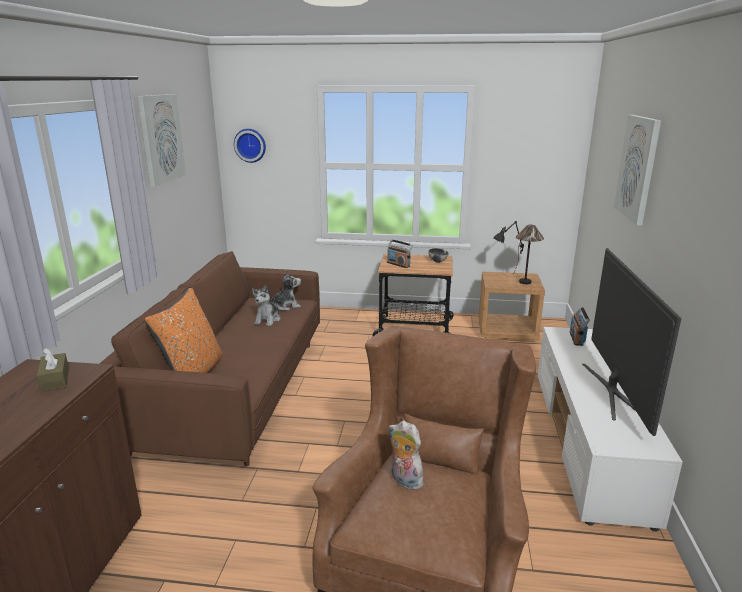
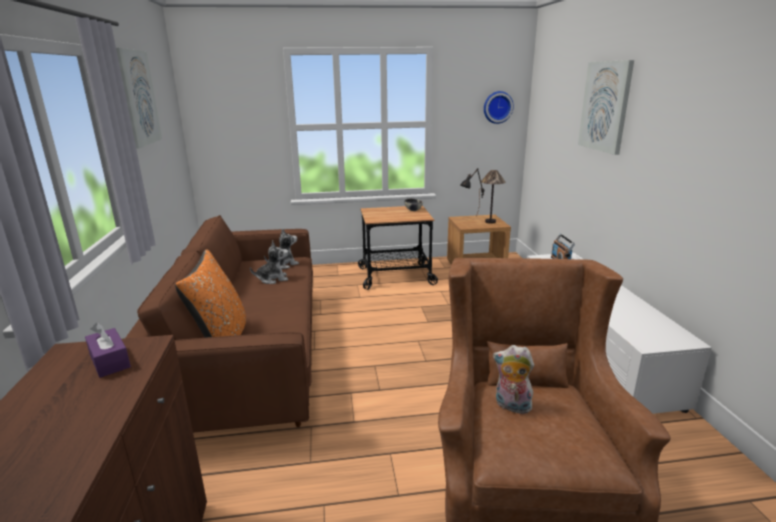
camera: 15 degrees left, 0 degrees up
brown tissue box [37,347,69,392] -> purple tissue box [85,323,131,378]
wall clock [234,129,266,163] -> wall clock moved to [484,91,514,124]
plush toy [252,285,281,326] -> plush toy turned 105 degrees counterclockwise [250,241,288,284]
radio [387,239,413,268] -> none
television [582,248,682,436] -> none

